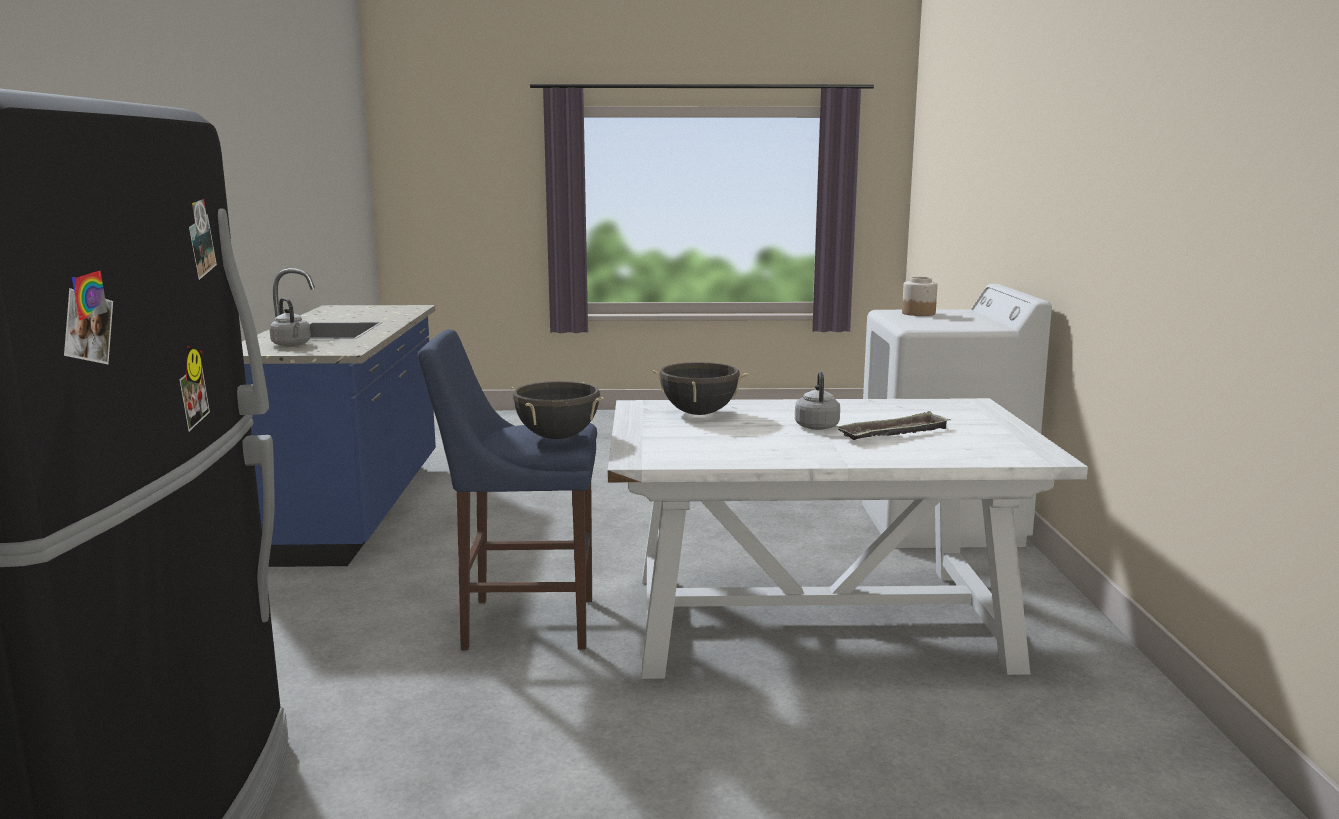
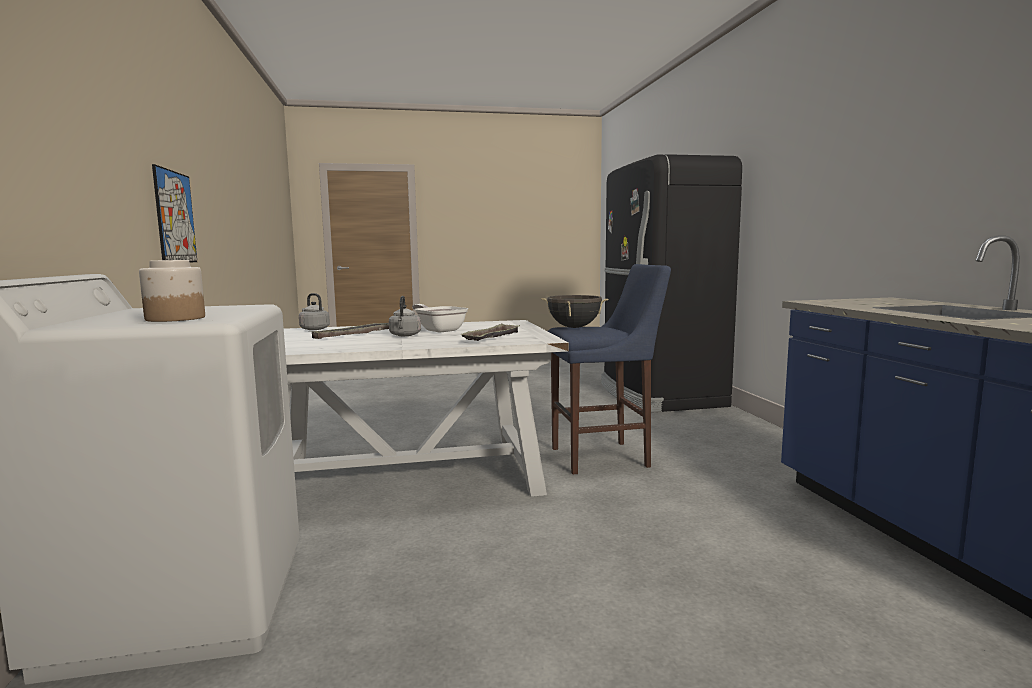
camera: 170 degrees right, 5 degrees down
grey kettle [269,298,311,346] -> grey kettle moved to [299,293,330,330]
black cooking pot [651,362,749,415] -> tray [460,323,519,341]
none -> picture [152,164,197,263]
none -> frying pan [412,304,468,333]

